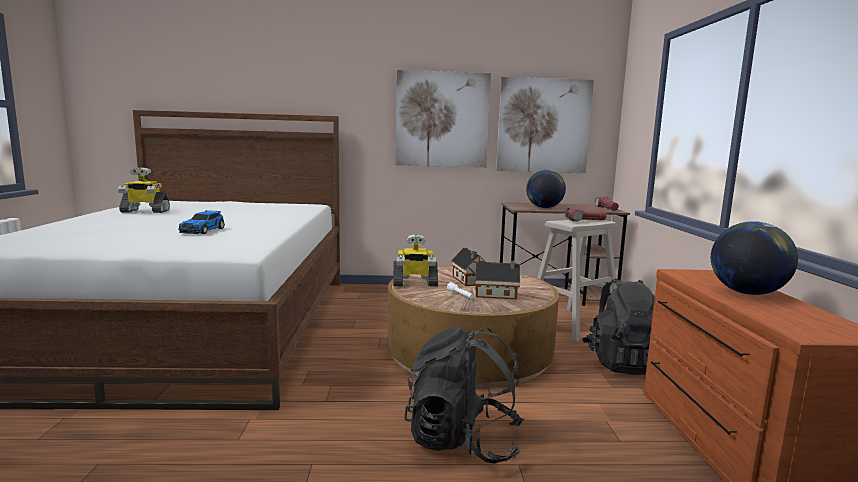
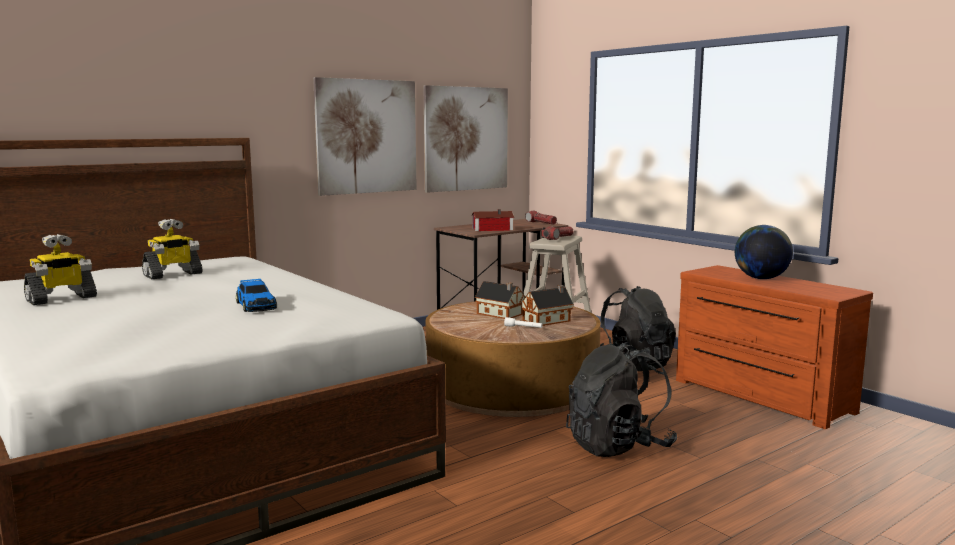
camera: 35 degrees left, 0 degrees up
toy robot [393,234,438,286] -> toy robot moved to [142,219,203,279]
globe [526,170,566,208] -> toy house [472,209,514,231]

